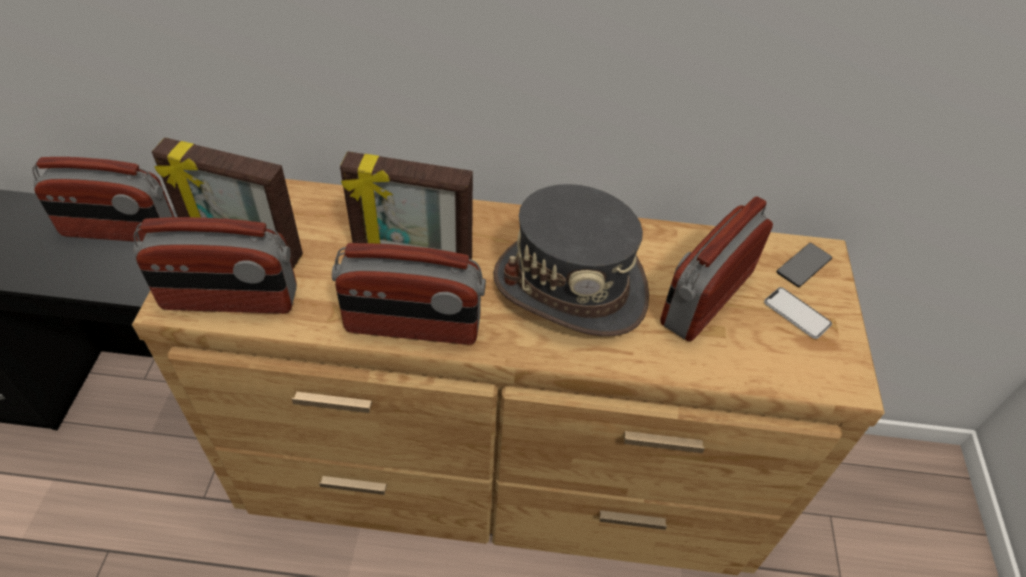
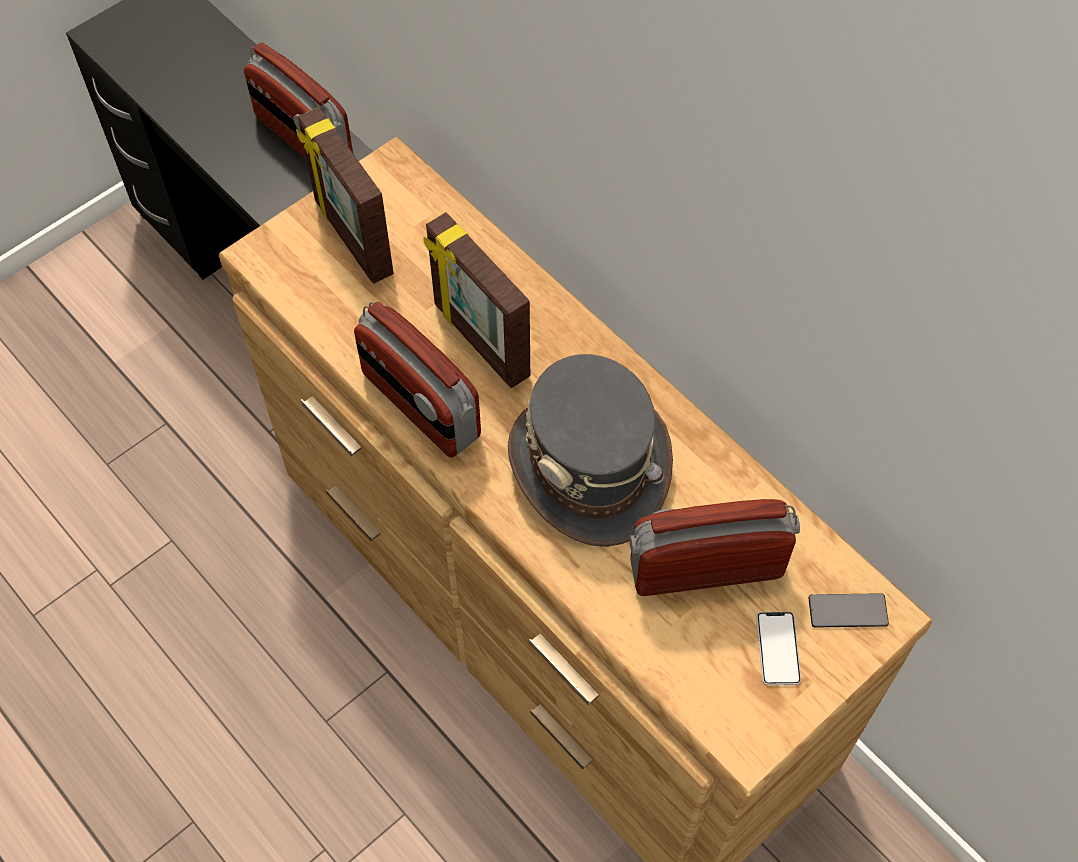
camera: 45 degrees right, 10 degrees up
radio [133,217,297,314] -> none

